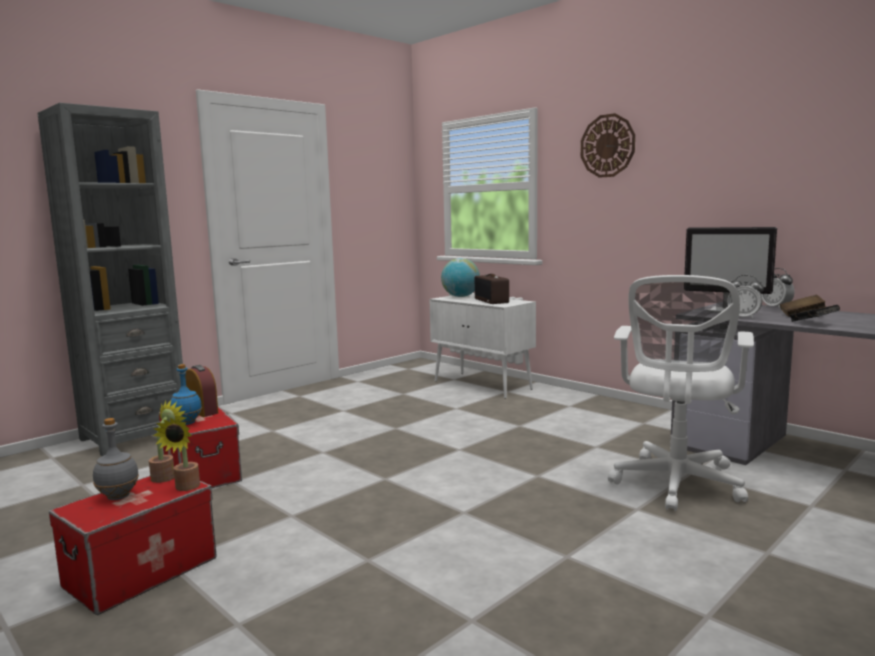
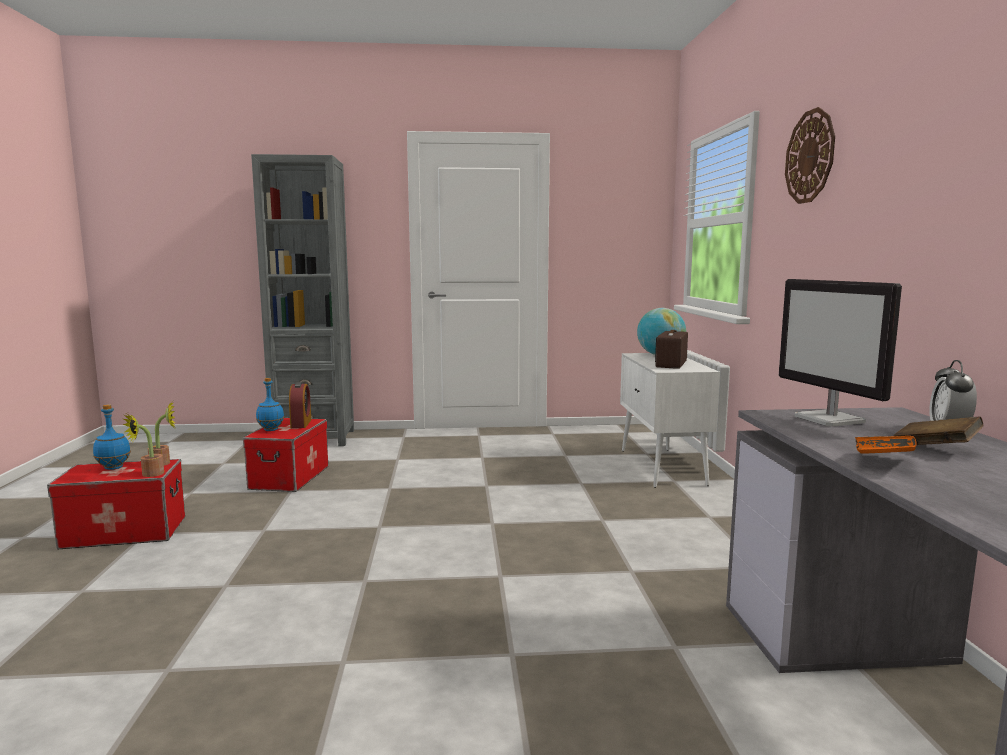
camera: 40 degrees right, 0 degrees up
grey bottle [93,418,139,500] -> blue bottle [93,405,131,470]
white office chair [608,275,754,511] -> none
alarm clock [728,275,764,319] -> none
black book [789,305,840,322] -> orange book [855,436,917,454]

